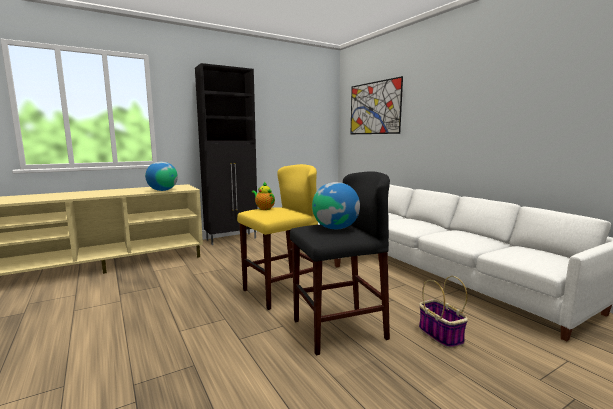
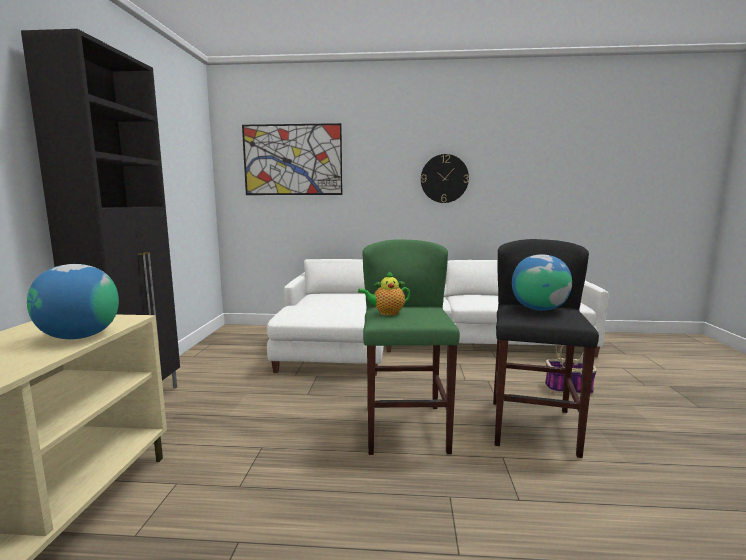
camera: 55 degrees left, 0 degrees up
yellow stool [237,164,318,310] -> green stool [362,239,460,455]
none -> wall clock [421,154,469,203]

